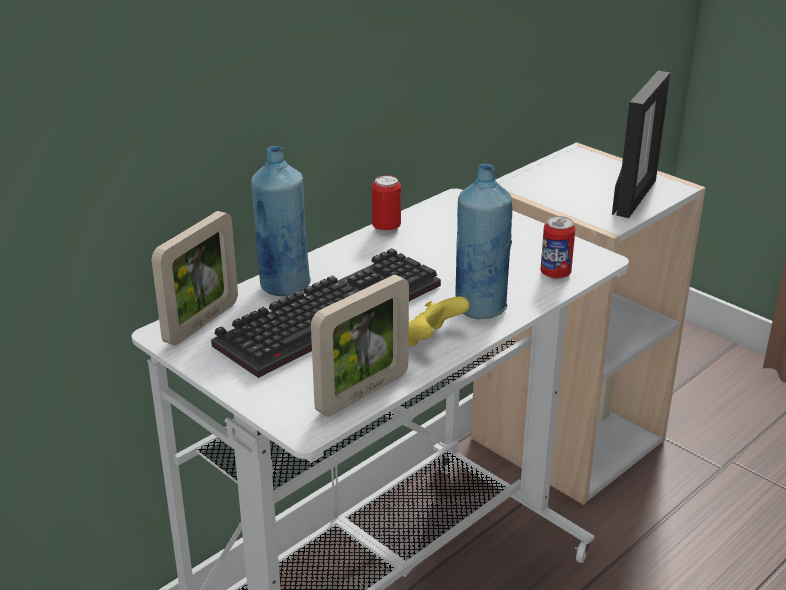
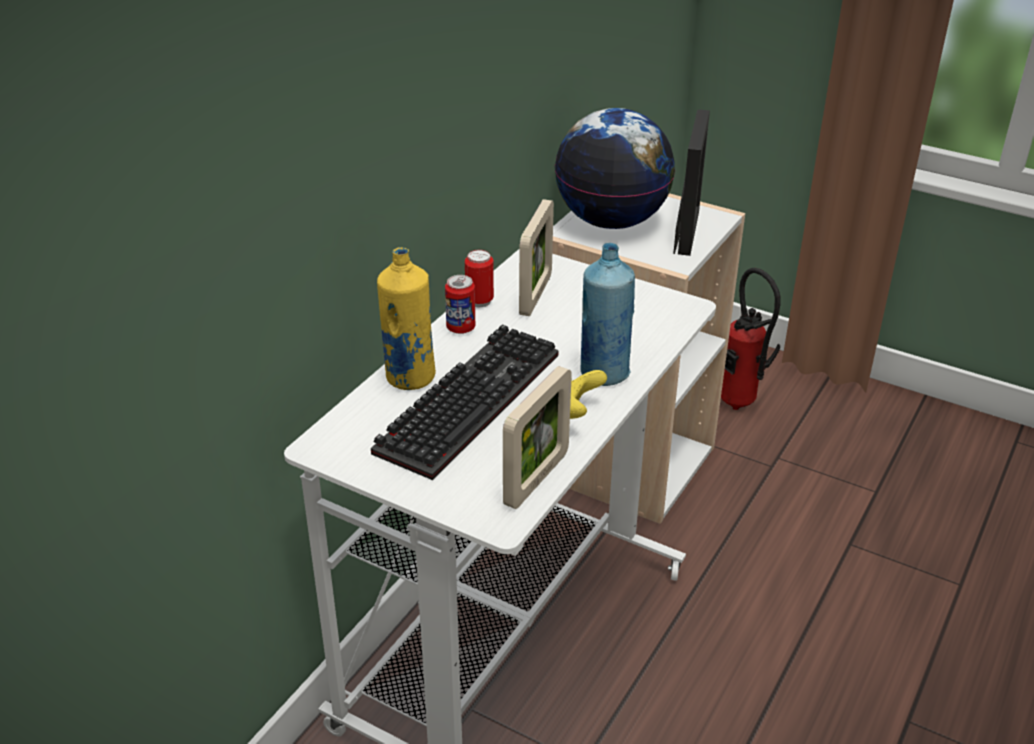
camera: 15 degrees left, 5 degrees up
picture frame [152,211,238,346] -> picture frame moved to [519,199,554,316]
blue bottle [251,146,311,296] -> yellow bottle [377,247,436,390]
can [540,216,575,279] -> can moved to [445,275,475,334]
none -> globe [555,108,675,229]
none -> fire extinguisher [721,268,780,410]

